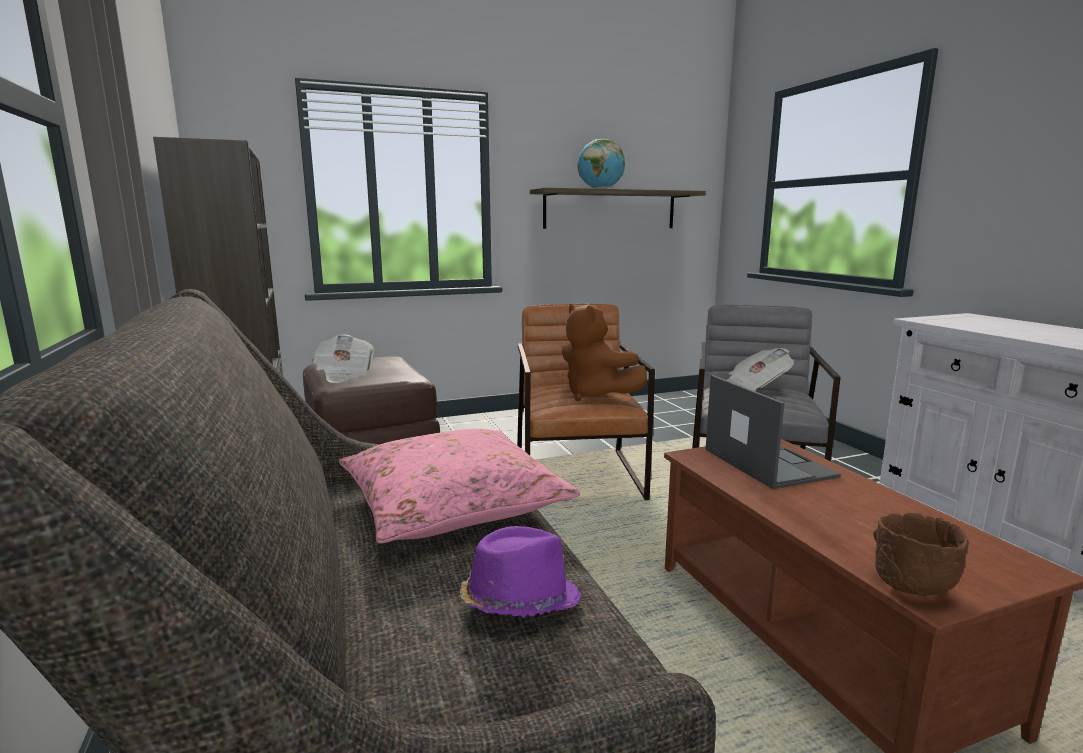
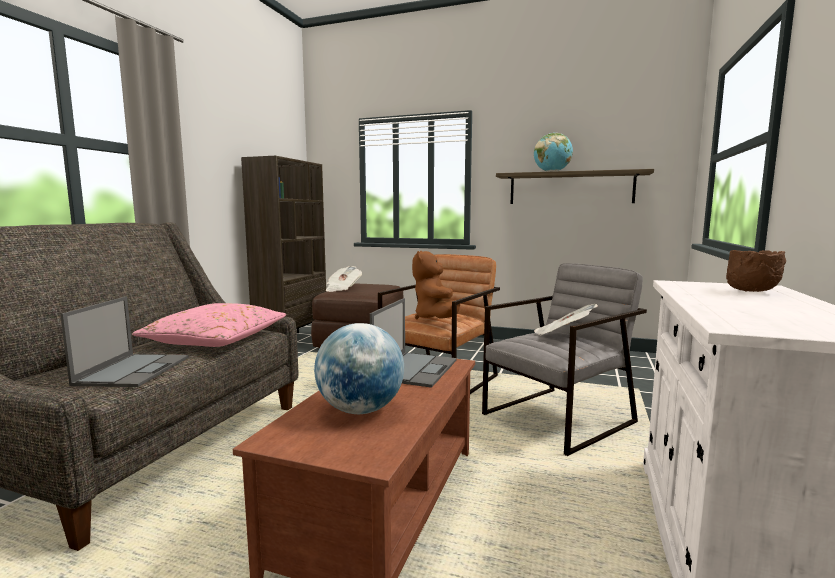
camera: 40 degrees right, 5 degrees down
purple hat [460,526,581,618] -> laptop [60,296,189,387]
brown bowl [873,513,969,596] -> brown bowl moved to [726,250,786,292]
none -> globe [314,323,404,414]

